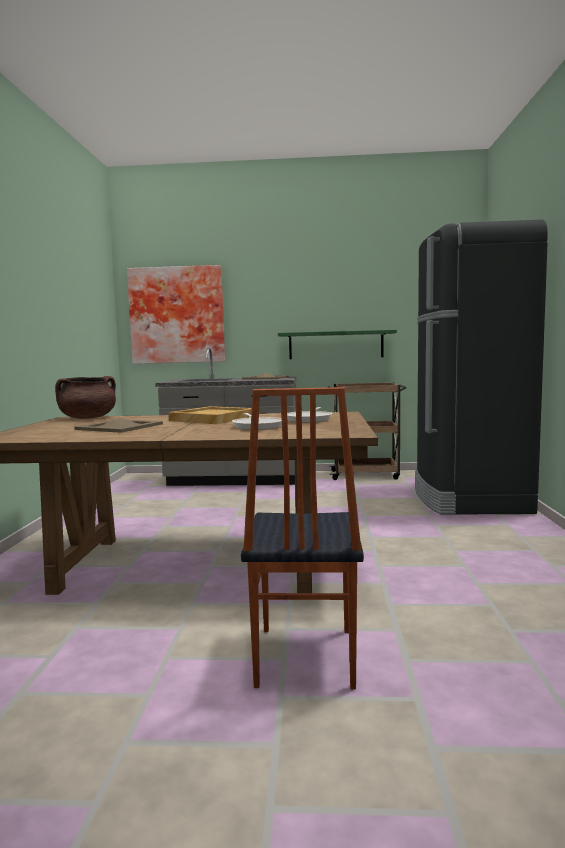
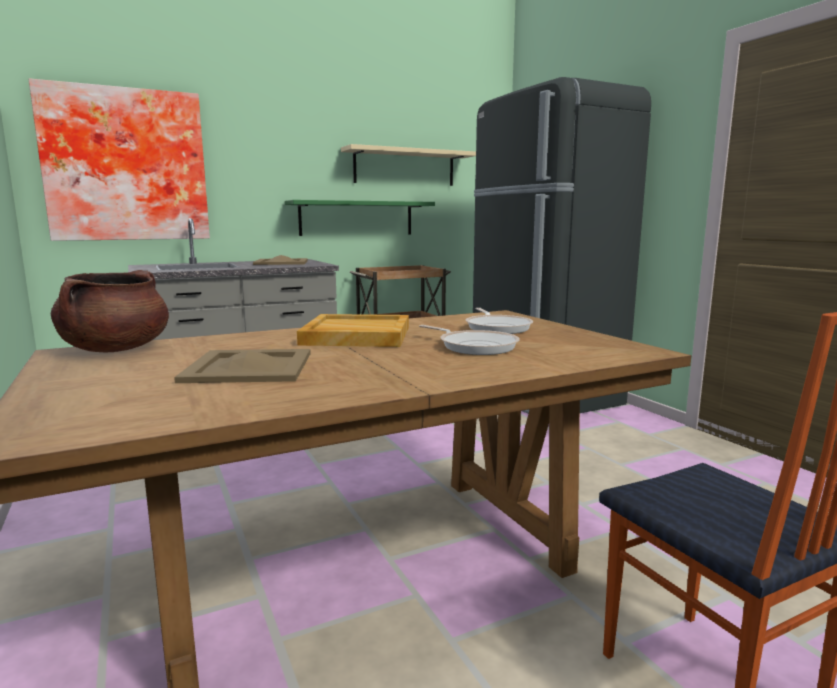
camera: 30 degrees left, 5 degrees up
none -> beige shelf [341,144,476,186]

